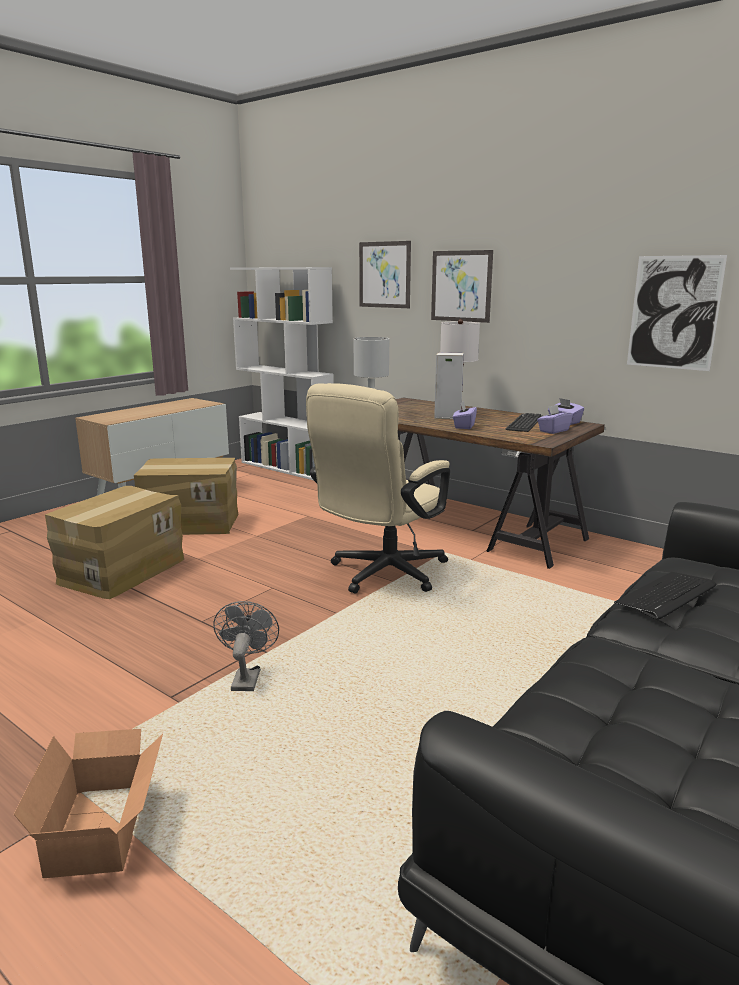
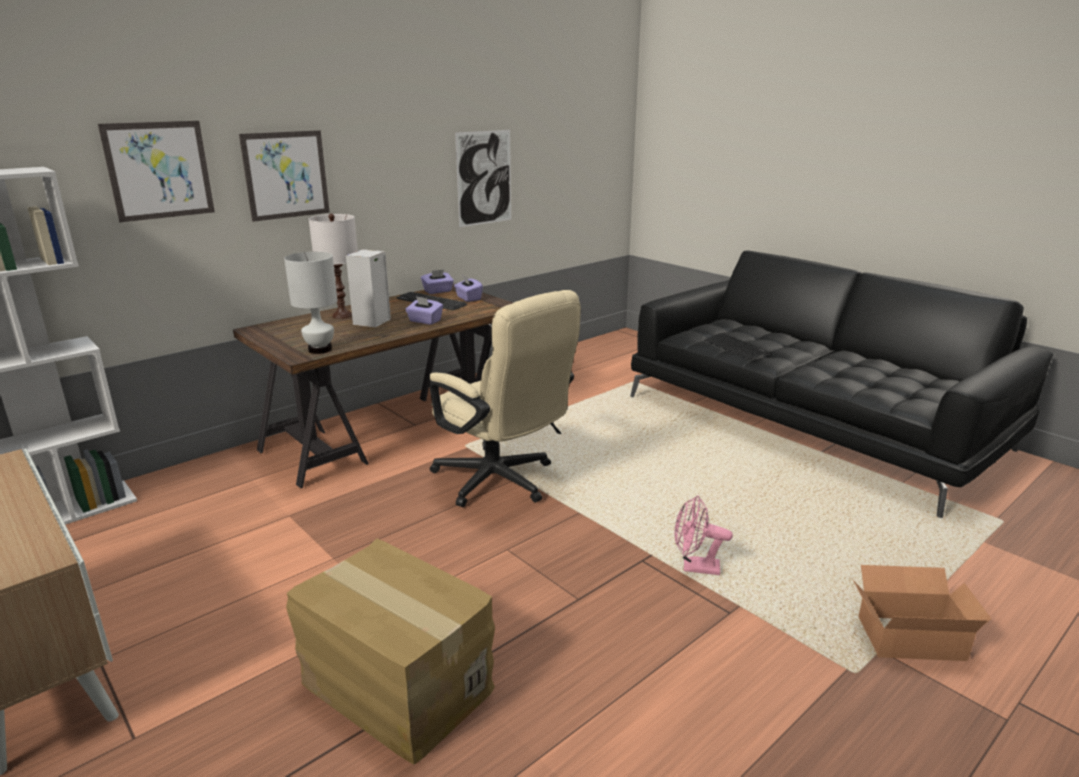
camera: 80 degrees left, 5 degrees up
cardboard box [134,458,238,535] -> none
grey fan [213,601,279,691] -> pink fan [675,496,733,575]

